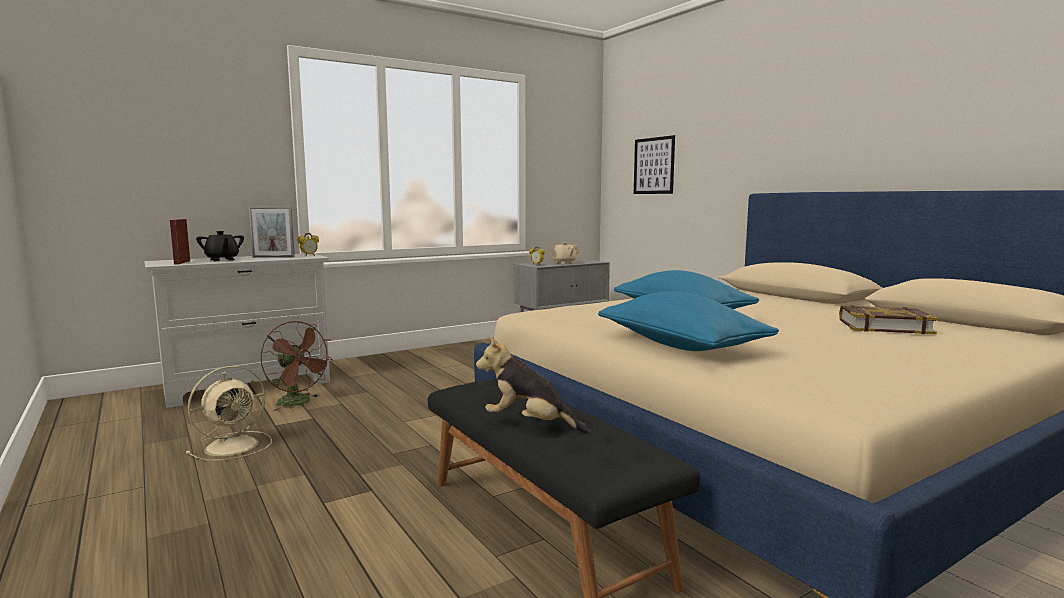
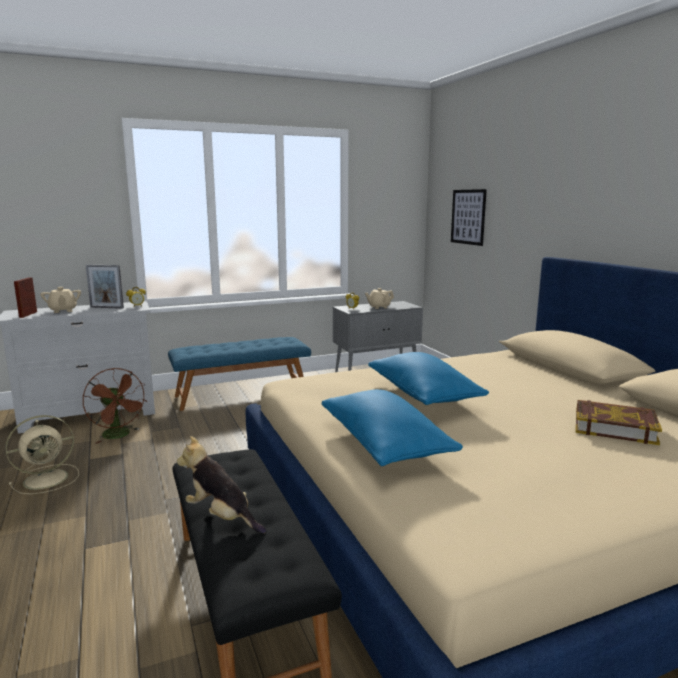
camera: 10 degrees right, 5 degrees up
black teapot [196,231,244,261] -> beige teapot [40,287,81,313]
none -> blue bench [168,337,311,411]

